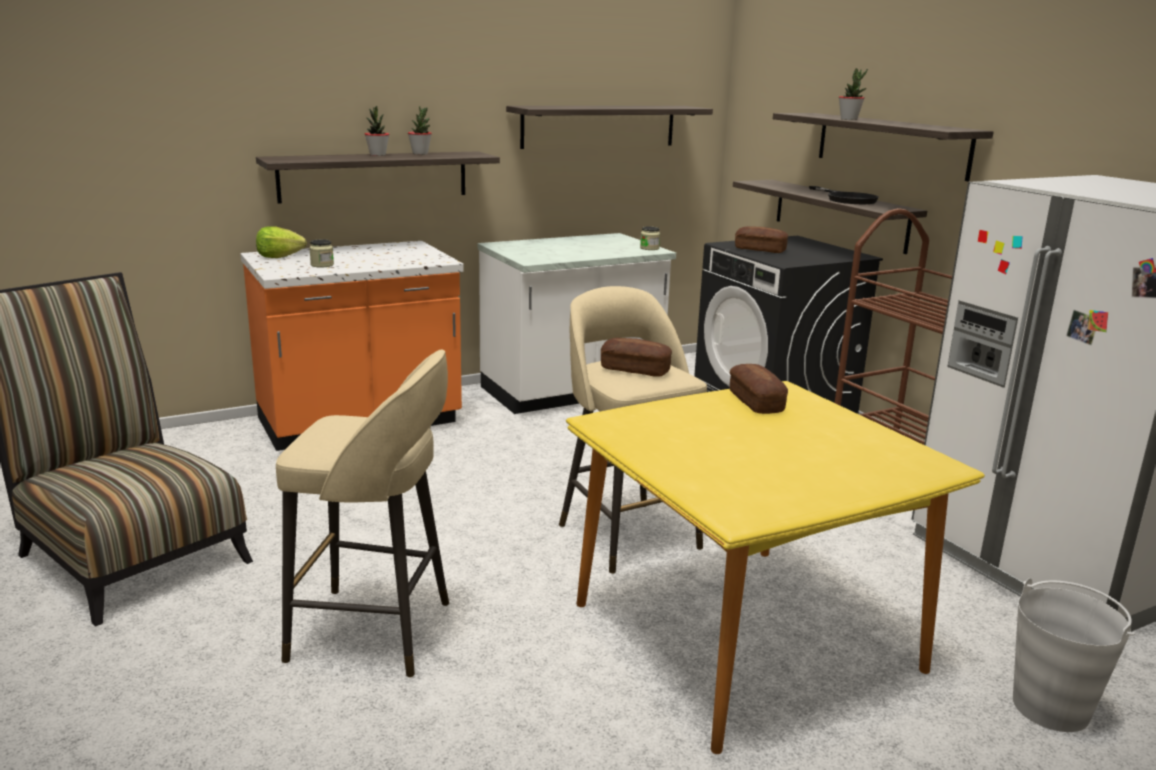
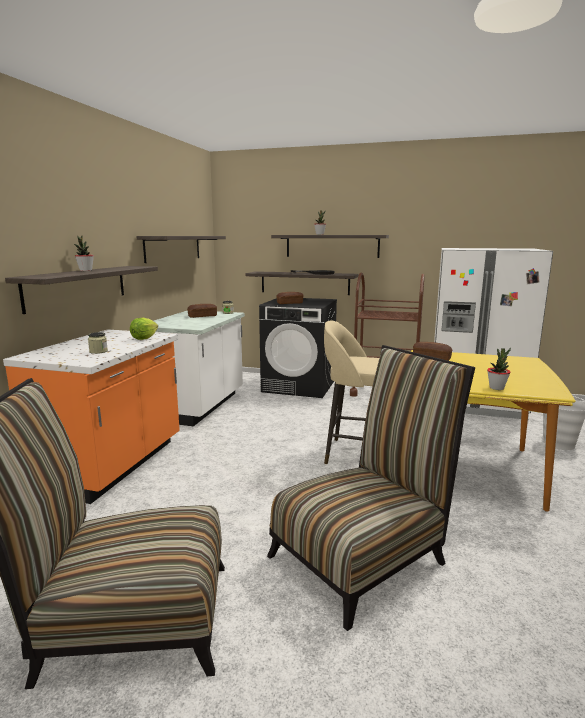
camera: 45 degrees left, 5 degrees down
lettuce [256,226,307,258] -> lettuce moved to [130,317,158,340]
beige stool [276,349,449,678] -> chair [267,345,475,631]
potted plant [408,106,432,155] -> potted plant moved to [487,348,511,390]
bread [601,338,672,377] -> bread moved to [187,304,217,318]

